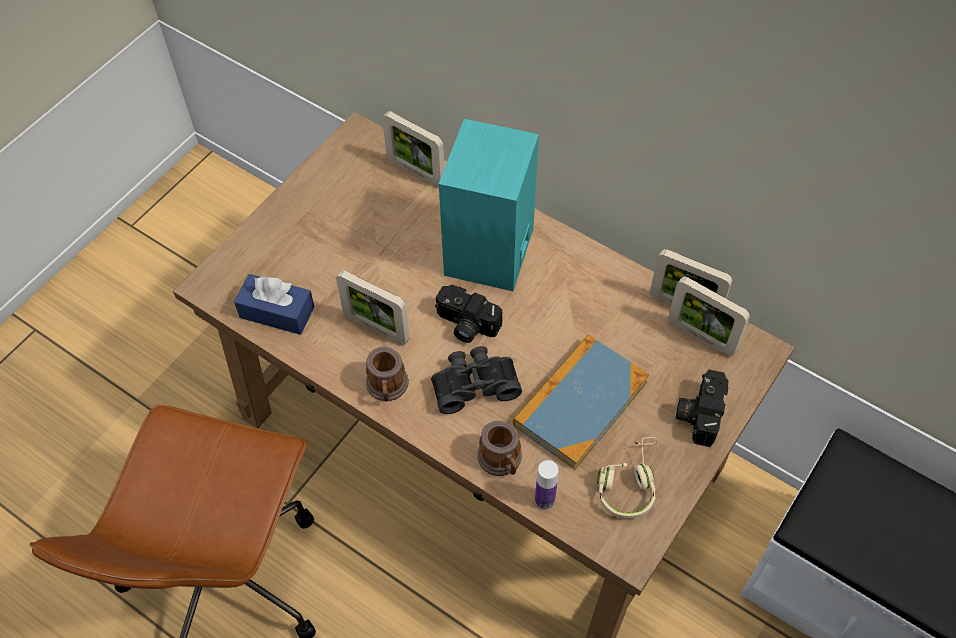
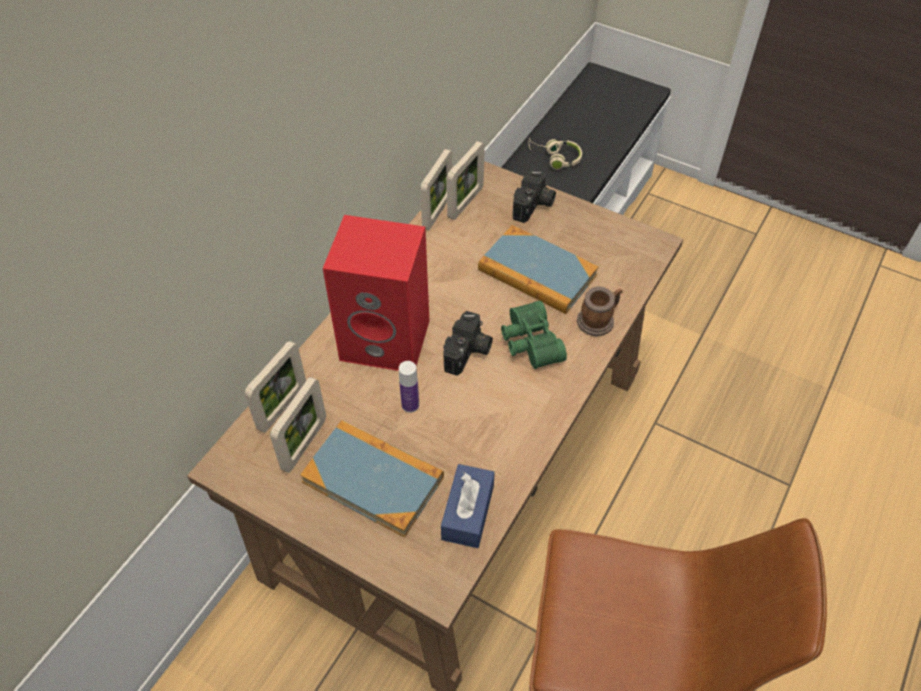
camera: 95 degrees left, 5 degrees down
picture frame [336,270,410,345] -> picture frame moved to [270,377,326,473]
mug [366,347,409,402] -> none
black binoculars [431,346,522,414] -> green binoculars [501,301,567,369]
turquoise speaker [439,119,539,291] -> red speaker [323,215,430,371]
bottle [535,460,558,510] -> bottle moved to [399,361,419,413]
beige headphones [597,437,657,519] -> beige headphones moved to [529,138,582,170]
camera [676,370,728,447] -> camera turned 75 degrees counterclockwise [513,169,556,223]
none -> book [300,420,444,538]

